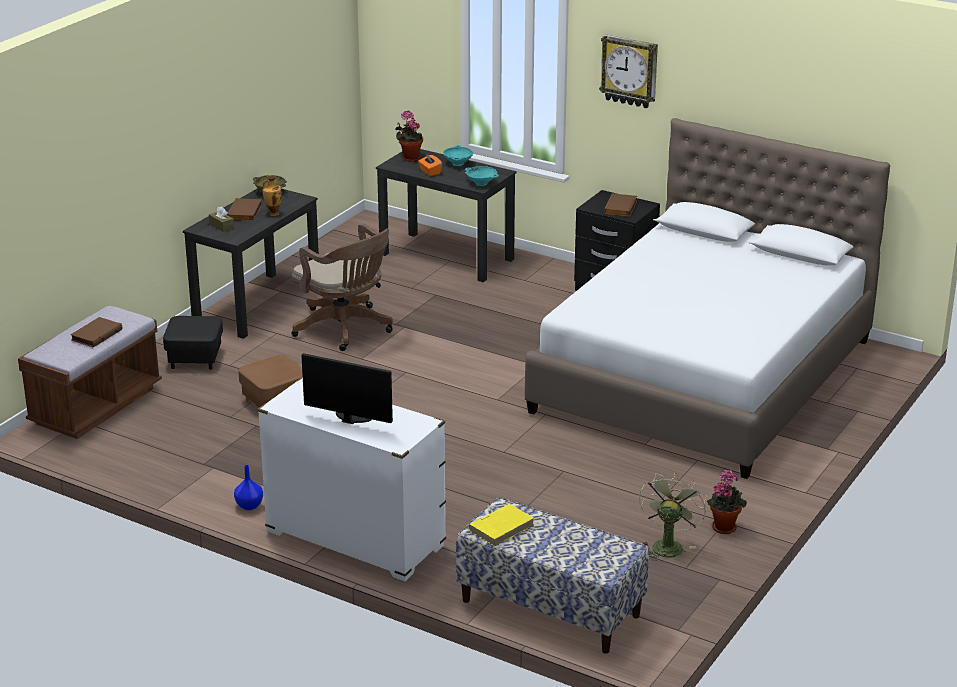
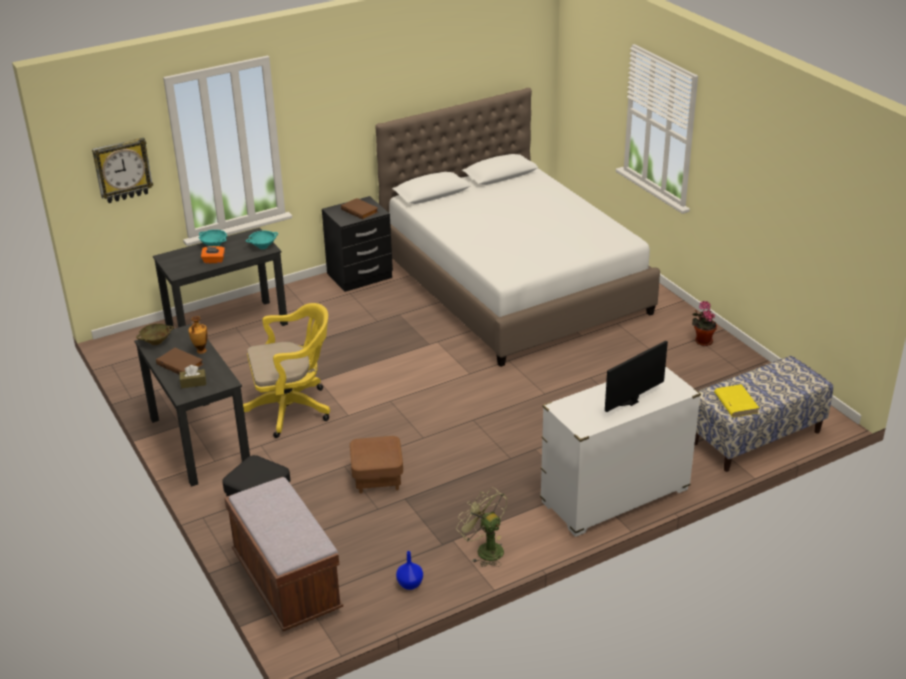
camera: 60 degrees left, 5 degrees up
brown book [70,317,122,348] -> none
blue vase [234,465,263,510] -> blue vase moved to [396,551,423,590]
brown office chair [292,223,393,351] -> yellow office chair [243,303,330,438]
potted plant [395,111,423,162] -> none
wall clock [599,34,658,108] -> wall clock moved to [92,137,153,203]
green fan [639,472,707,561] -> green fan moved to [456,487,507,567]

